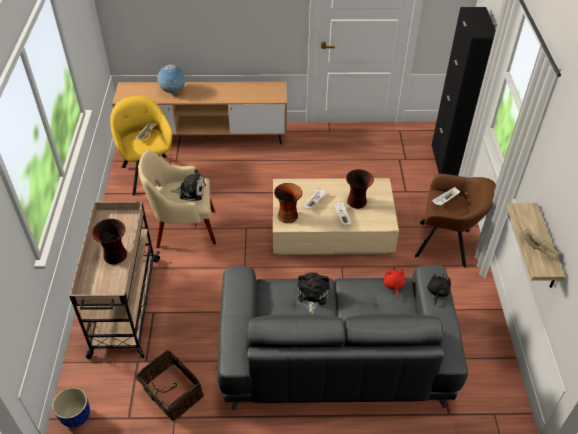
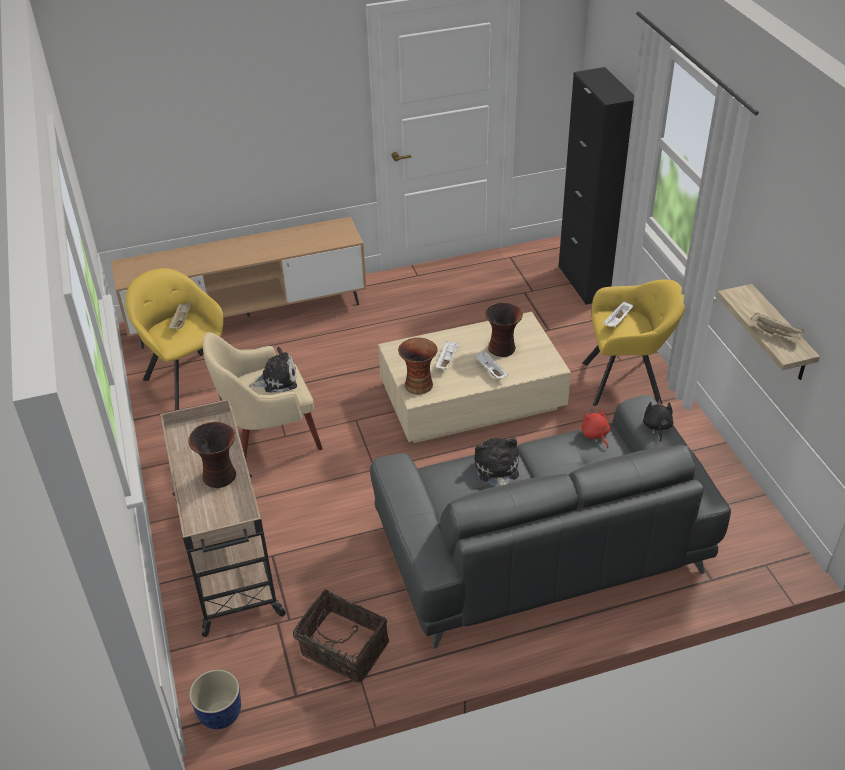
camera: 15 degrees left, 5 degrees down
globe [157,64,185,94] -> none
brown armchair [415,174,496,268] -> yellow armchair [583,280,685,406]

